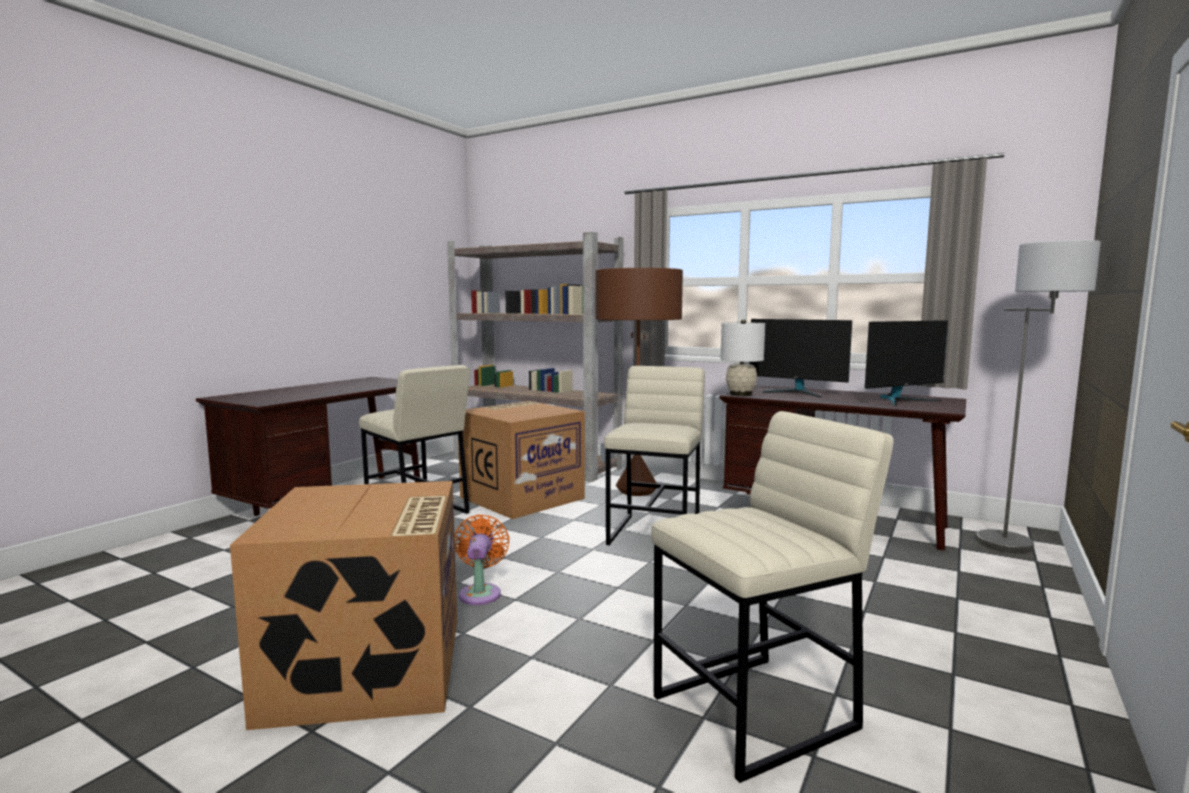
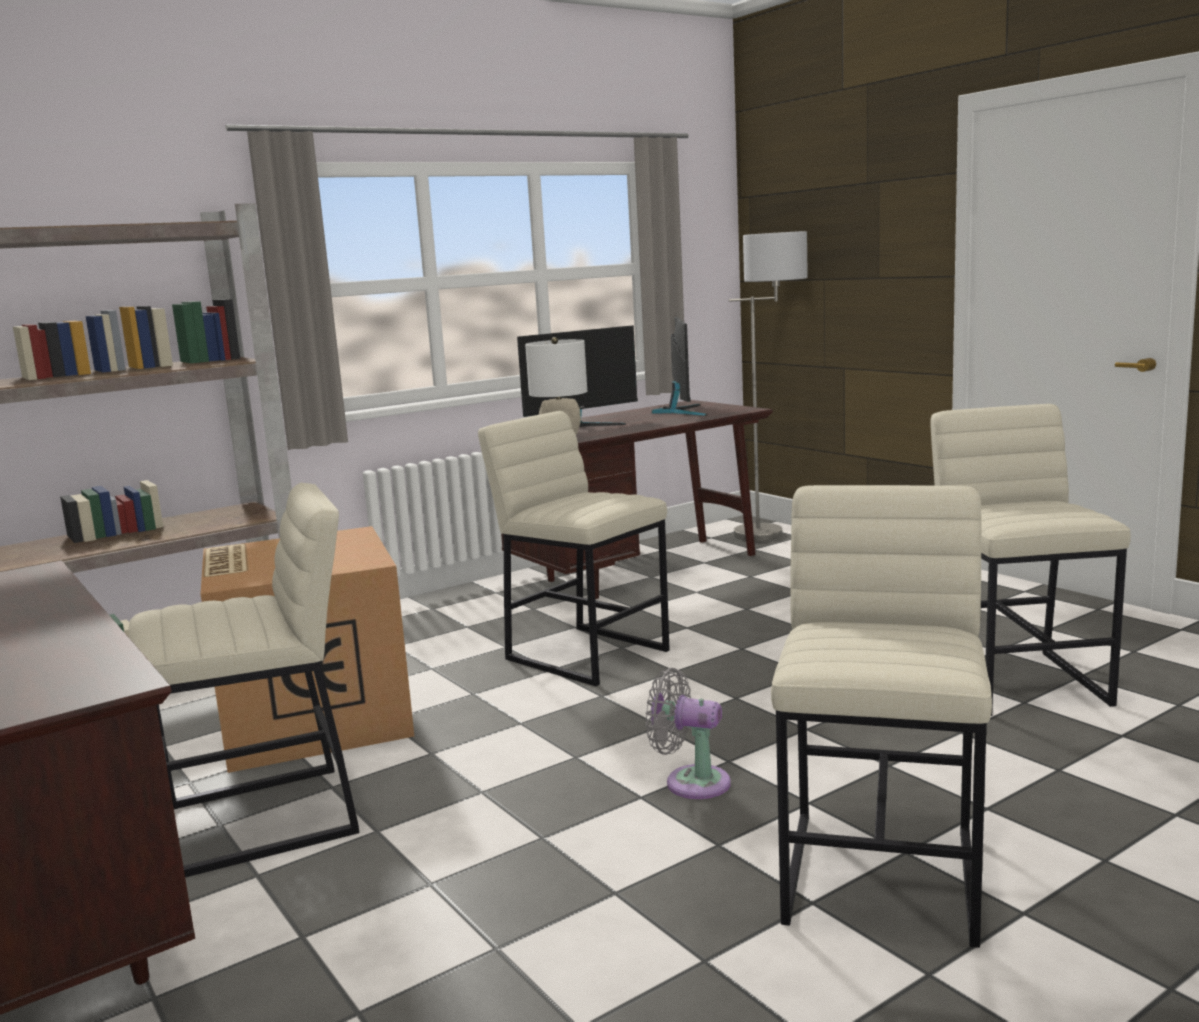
camera: 65 degrees left, 5 degrees up
cardboard box [230,481,457,730] -> beige chair [771,485,992,948]
orange fan [454,514,510,605] -> grey fan [646,668,731,799]
brown floor lamp [596,268,683,496] -> none

